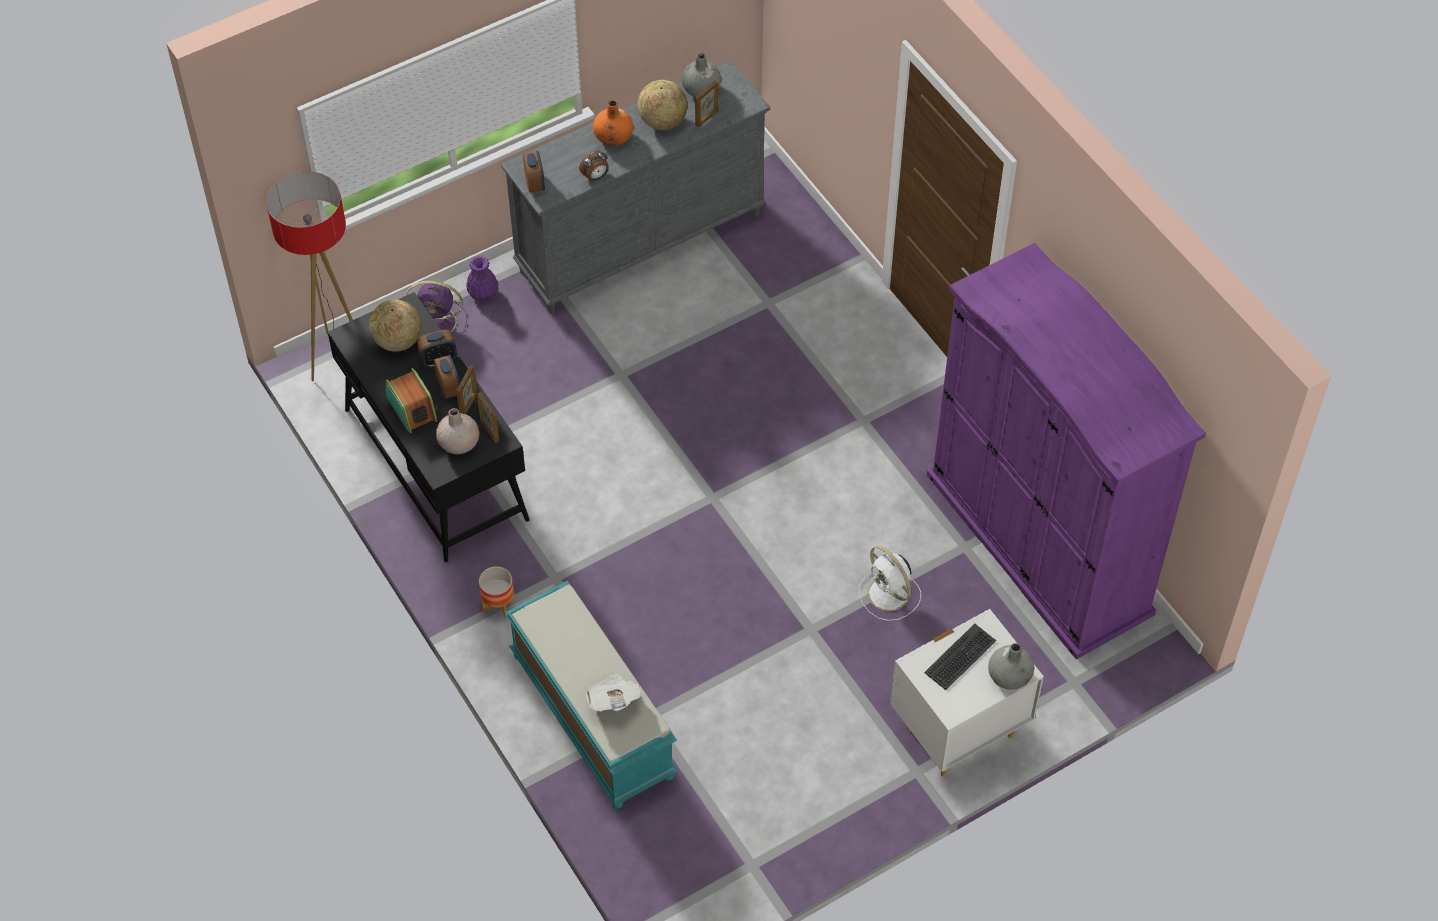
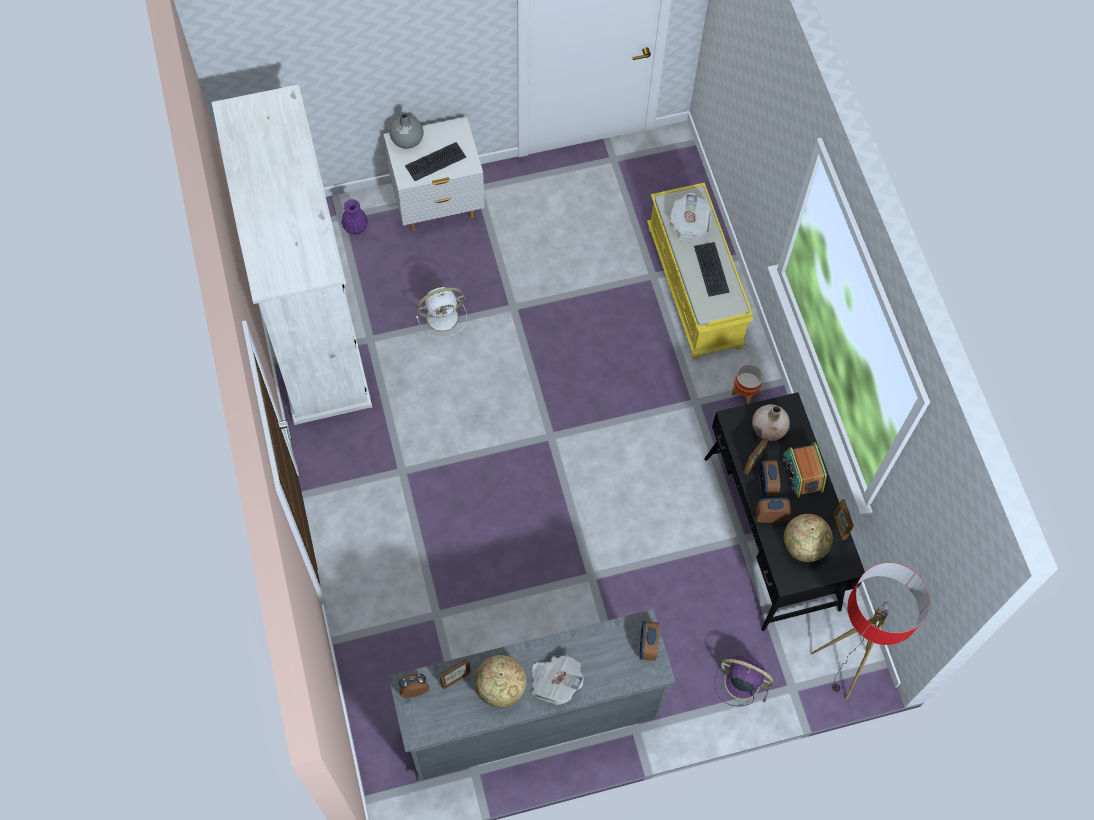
camera: 165 degrees left, 10 degrees up
purple vase [466,256,498,301] -> purple vase moved to [342,199,368,235]
picture frame [477,393,499,443] -> picture frame moved to [833,499,854,540]
turquoise bench [505,581,678,809] -> yellow bench [647,183,754,359]
alarm clock [579,150,609,181] -> alarm clock moved to [399,674,429,698]
orange vase [593,100,633,146] -> newspaper [532,655,584,705]
grey vase [682,53,721,97] -> none
white fan [859,545,921,621] -> white fan turned 90 degrees clockwise [416,286,467,338]
purple wardrobe [927,243,1206,660] -> white wardrobe [211,84,372,425]
none -> keyboard [694,242,730,297]

